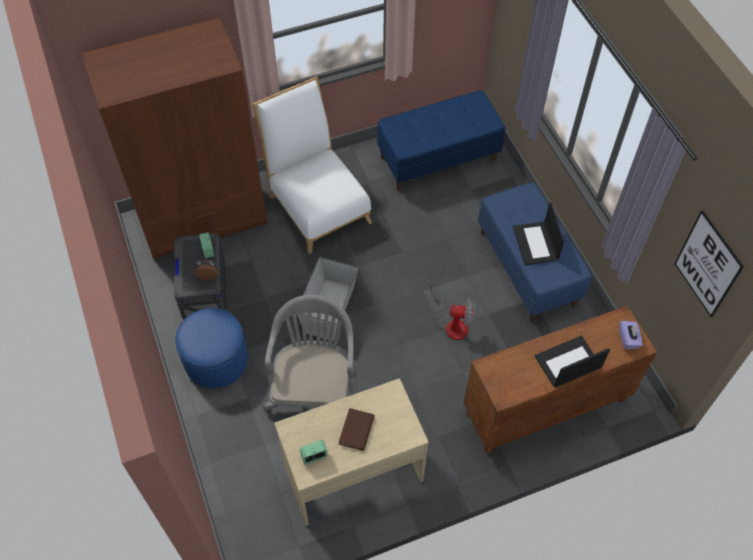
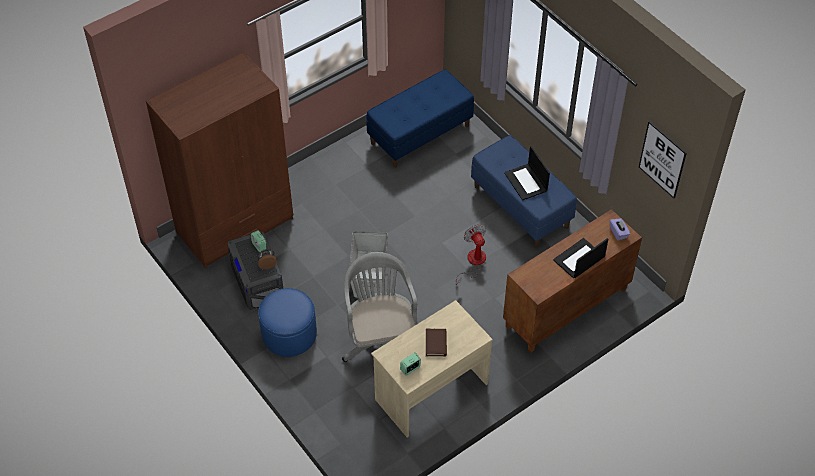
camera: 15 degrees left, 5 degrees down
white chair [252,76,372,254] -> none
fan [427,283,475,340] -> fan turned 105 degrees counterclockwise [456,224,486,285]

